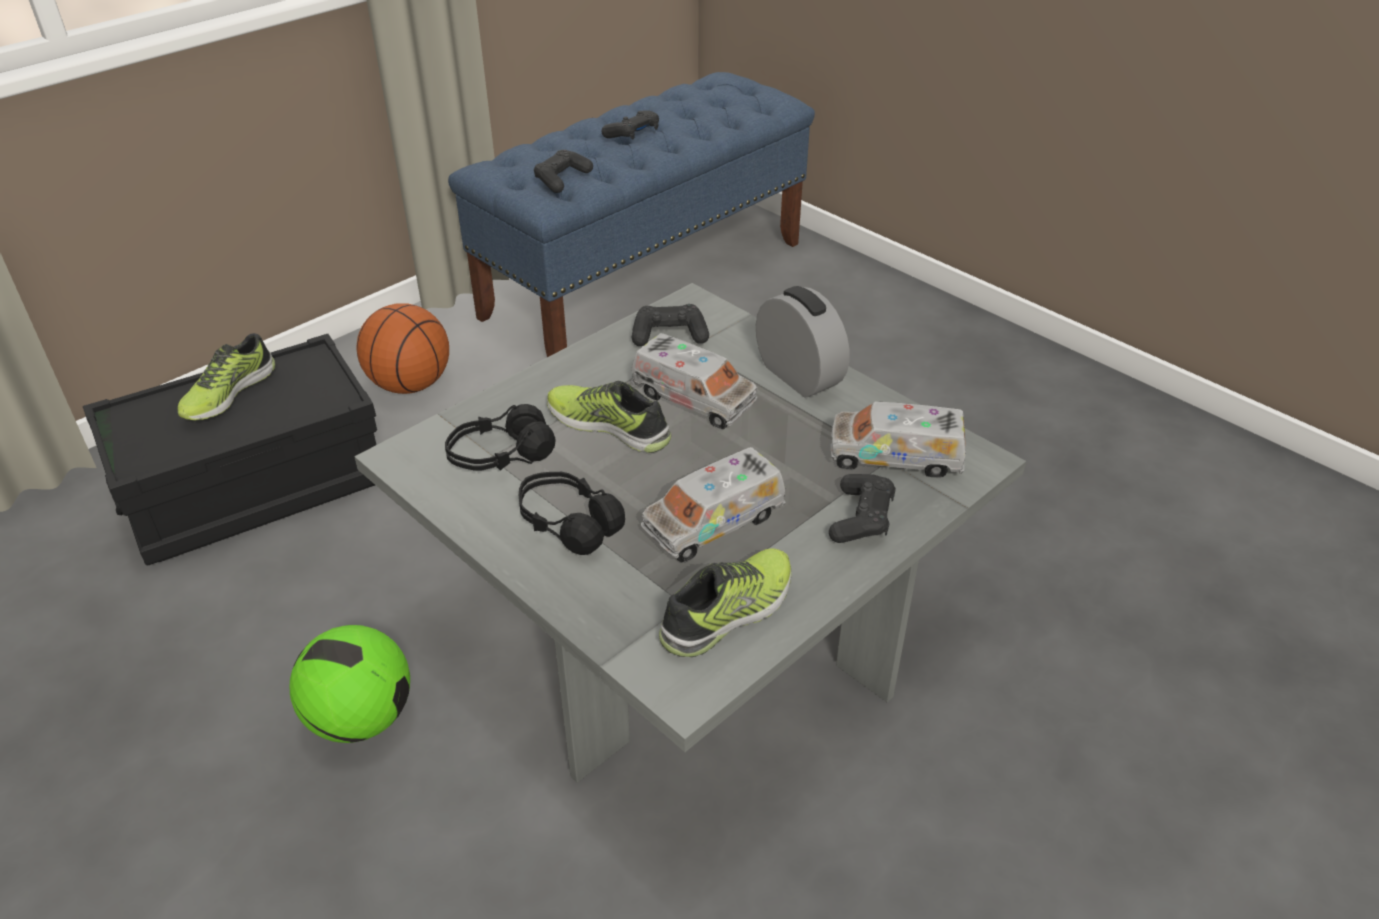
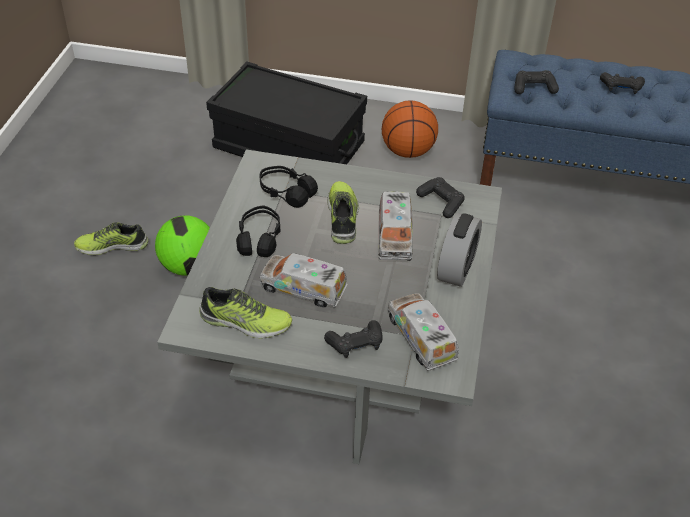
camera: 55 degrees right, 5 degrees up
shoe [178,333,275,420] -> shoe moved to [74,222,148,255]

